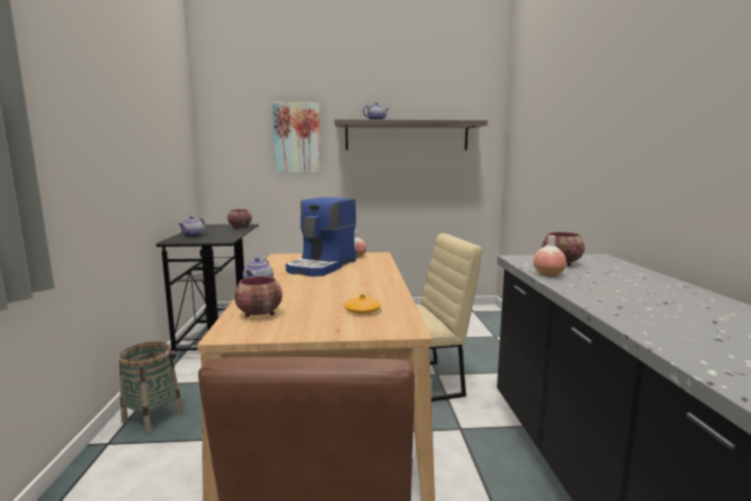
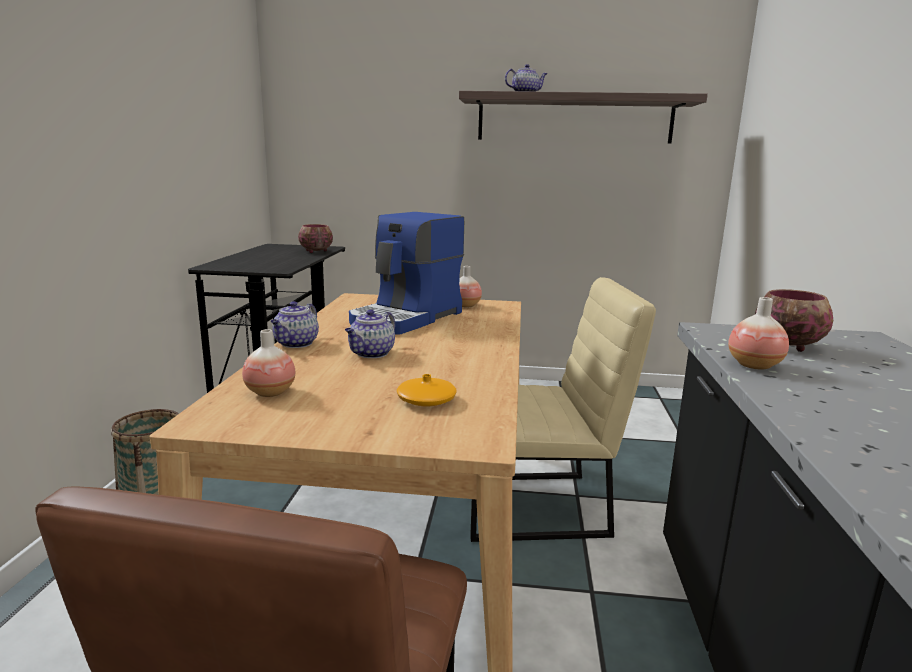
camera: 10 degrees right, 5 degrees up
teapot [179,216,205,237] -> teapot moved to [345,309,395,358]
bowl [234,276,282,317] -> vase [242,329,295,397]
picture [272,102,321,173] -> none

